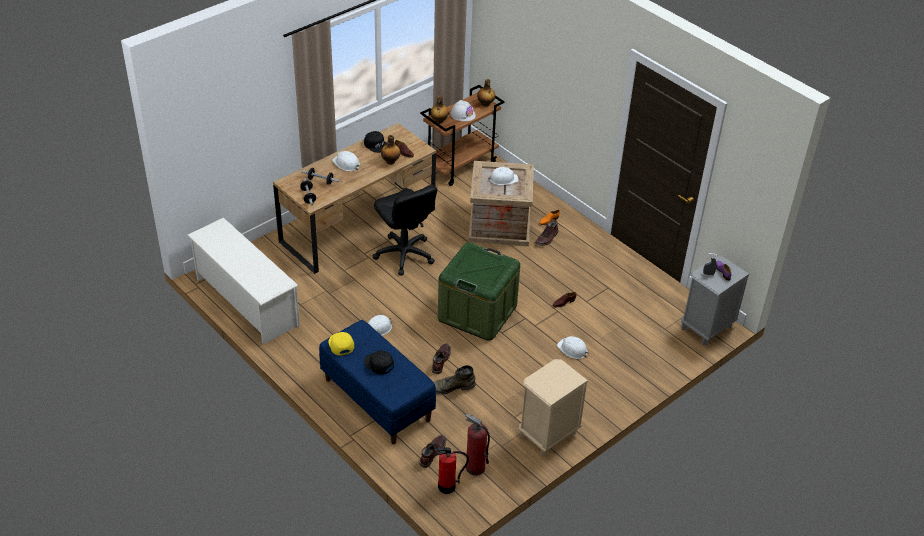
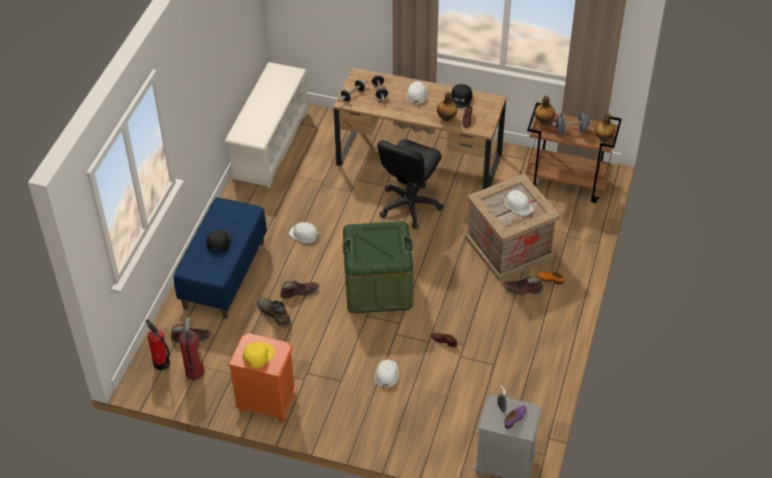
camera: 60 degrees right, 5 degrees up
yellow cap [328,332,354,355] -> yellow cap moved to [243,342,274,368]
white hard hat [450,100,476,121] -> grey dumbbell [552,112,592,135]
beige nightstand [519,359,588,456] -> orange nightstand [228,333,297,423]

